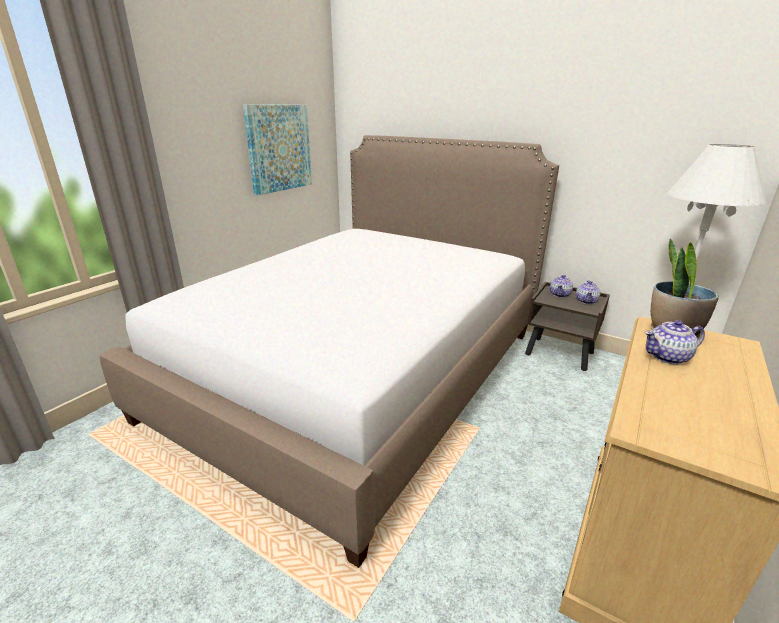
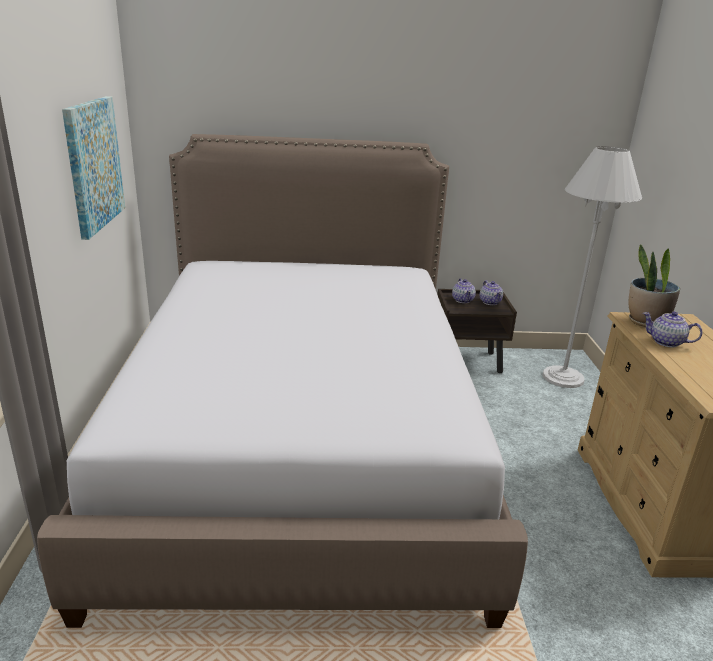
camera: 35 degrees left, 0 degrees up
teapot [644,320,705,364] -> teapot turned 75 degrees clockwise [643,312,702,347]

